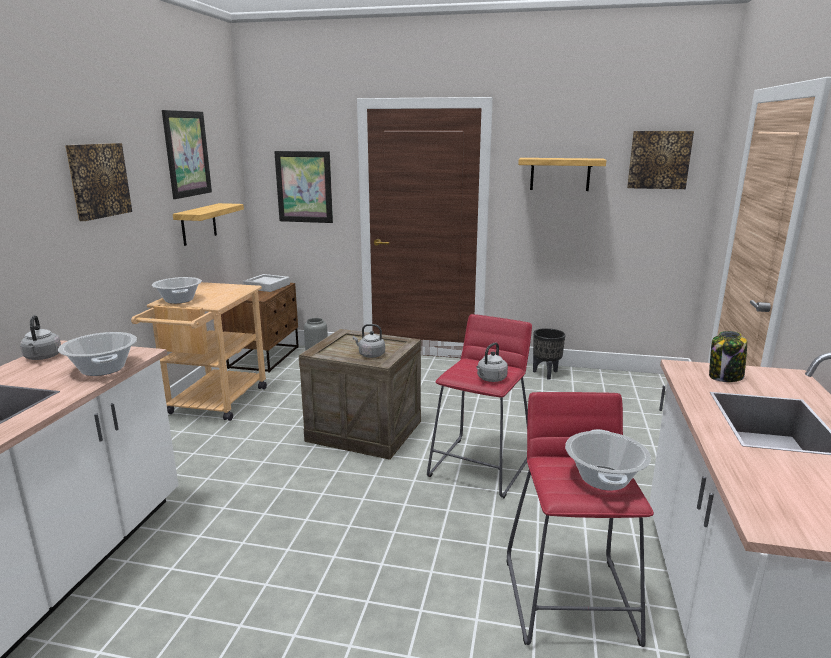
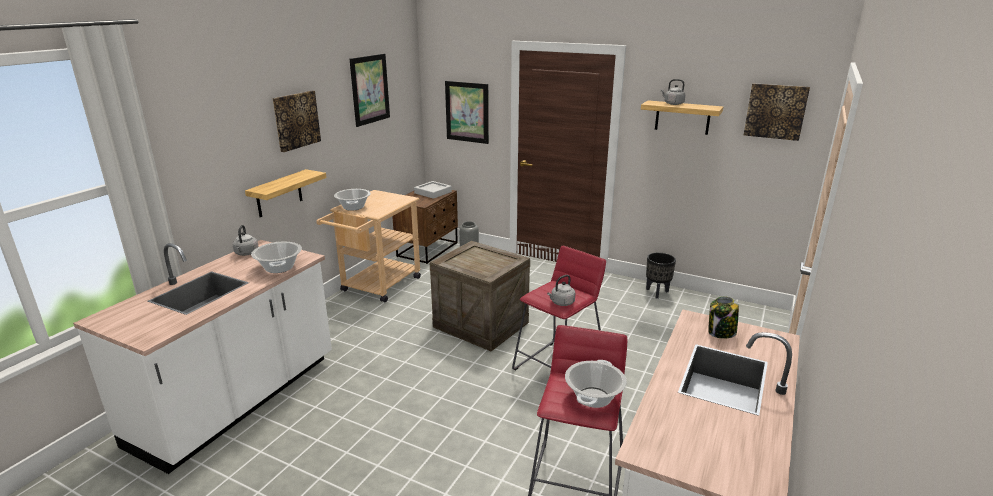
camera: 15 degrees right, 5 degrees up
shelf [173,203,244,246] -> shelf moved to [245,169,327,217]
grey kettle [353,324,385,358] -> grey kettle moved to [661,79,685,105]

